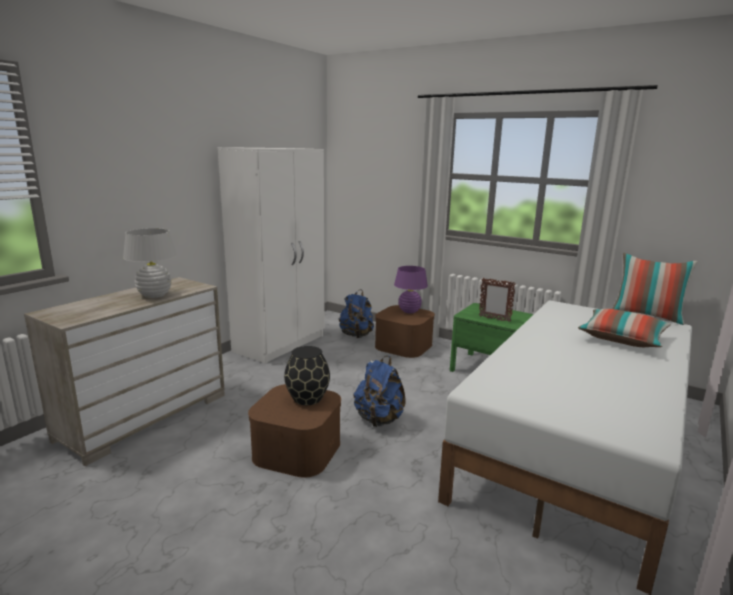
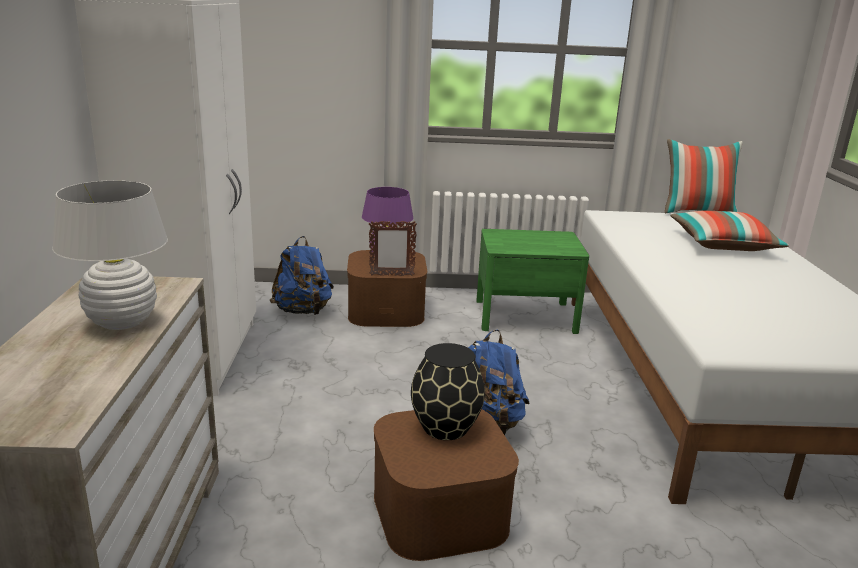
camera: 35 degrees left, 5 degrees up
picture frame [479,278,515,322] -> picture frame moved to [369,221,417,276]

